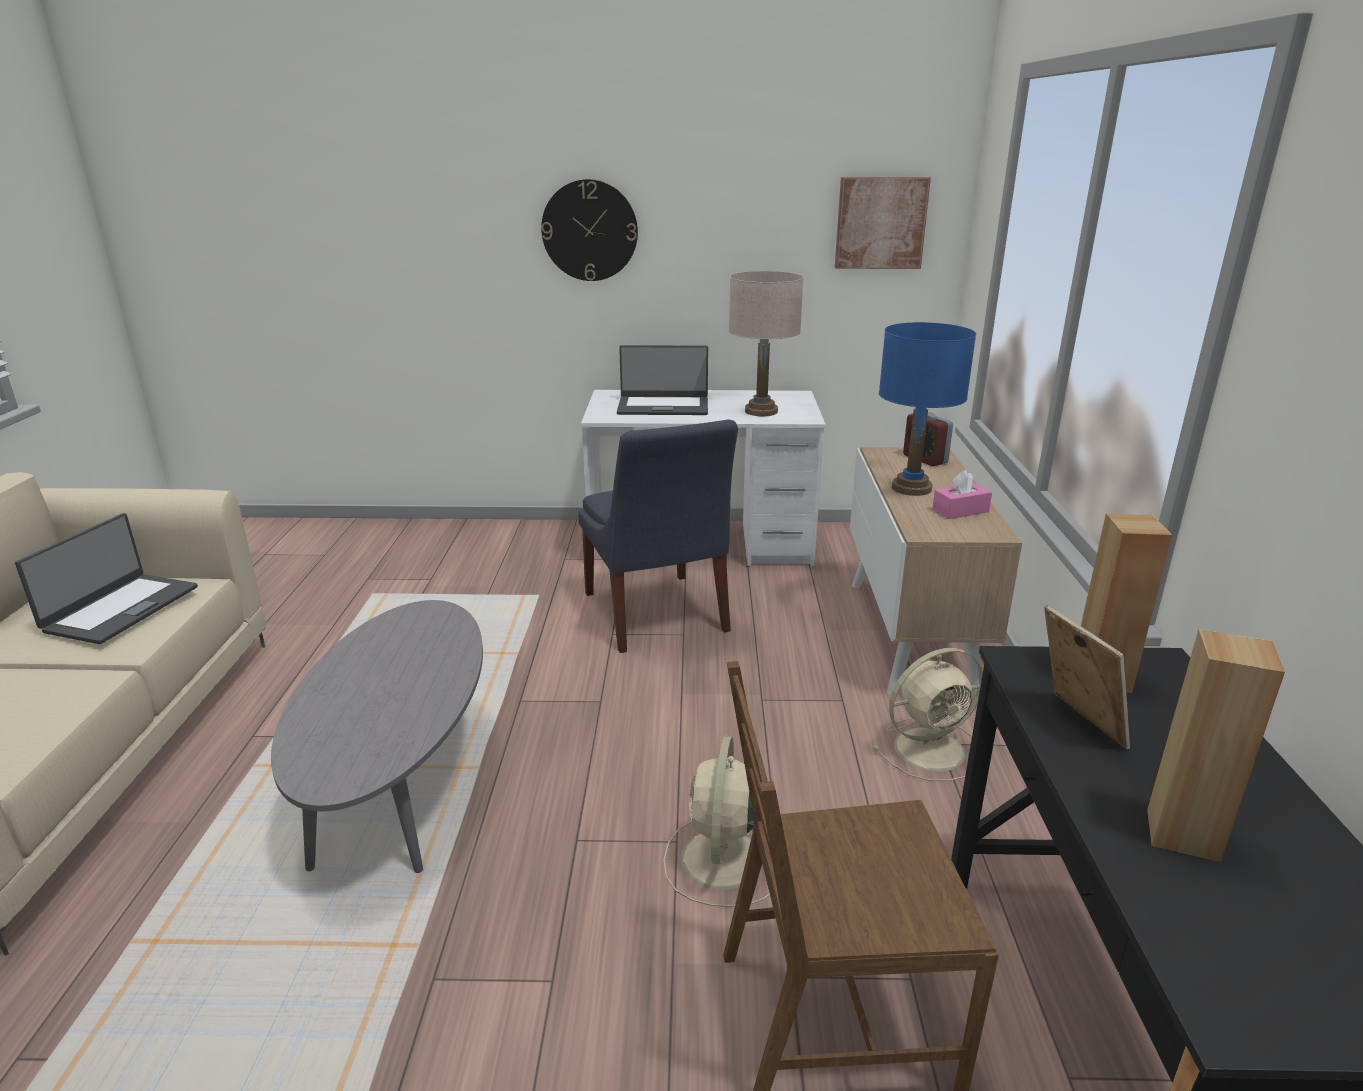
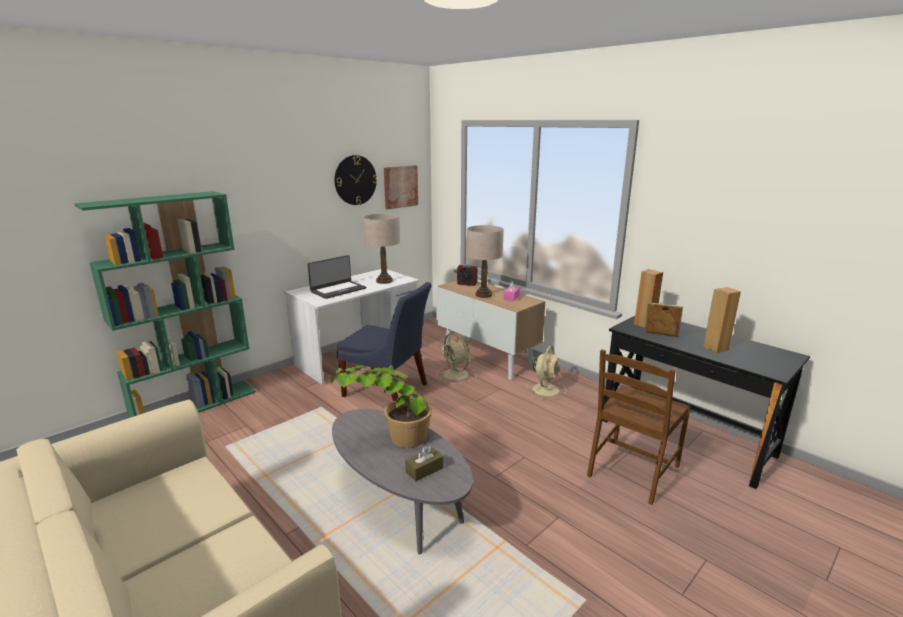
camera: 45 degrees left, 5 degrees down
laptop [15,513,198,644] -> none
wall clock [541,179,638,281] -> wall clock moved to [335,155,377,205]
beige fan [663,736,770,907] -> beige fan moved to [437,333,477,384]
blue table lamp [879,322,976,496] -> beige table lamp [467,225,504,298]
none -> green bookcase [74,191,256,418]
none -> potted plant [330,365,432,448]
none -> brown tissue box [405,446,443,481]

